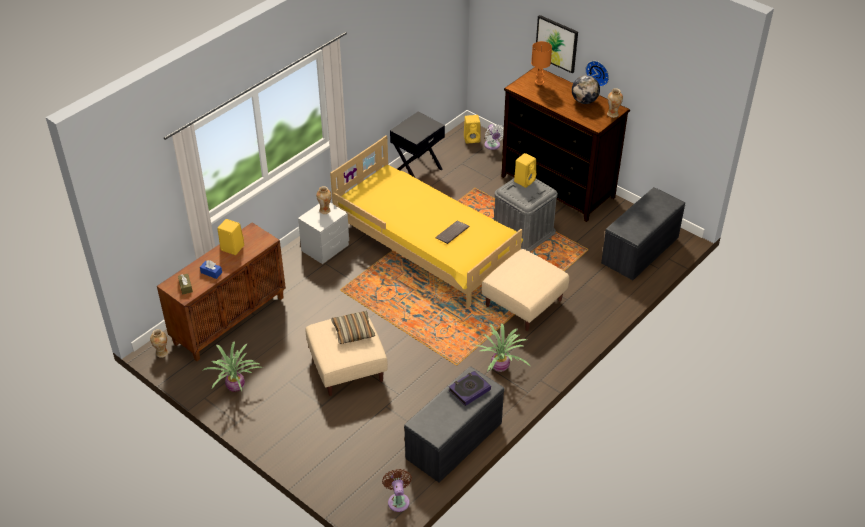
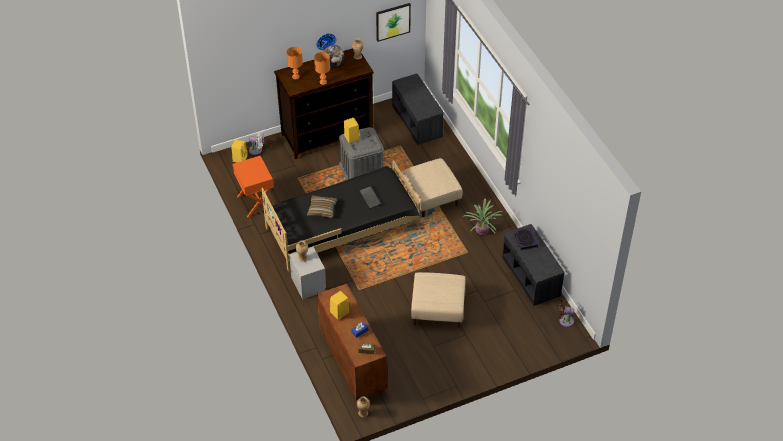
camera: 65 degrees left, 5 degrees up
potted plant [202,341,263,392] -> none
yellow bed [330,135,523,308] -> black bed [262,160,420,272]
pillow [331,311,375,344] -> pillow moved to [307,195,337,218]
black nightstand [390,112,445,177] -> orange nightstand [233,156,273,217]
picture [536,15,578,73] -> picture moved to [376,3,411,42]
none -> orange table lamp [314,52,330,85]

